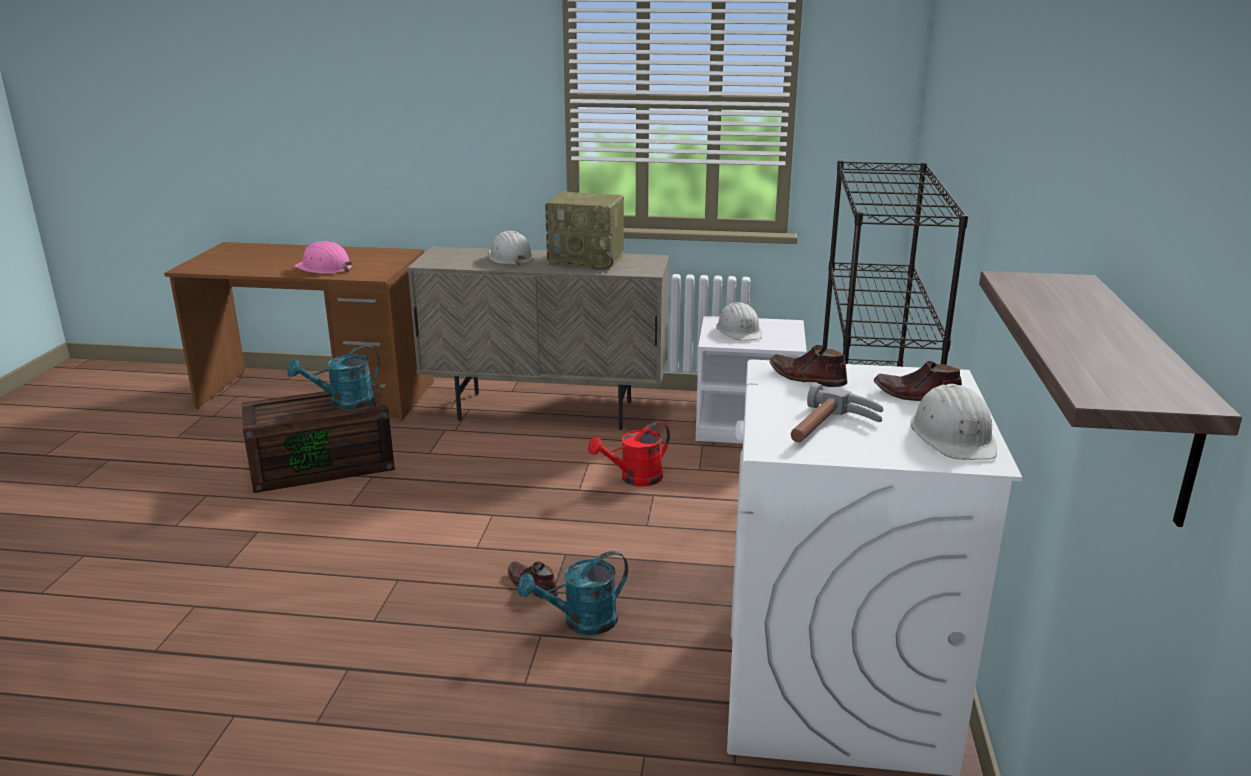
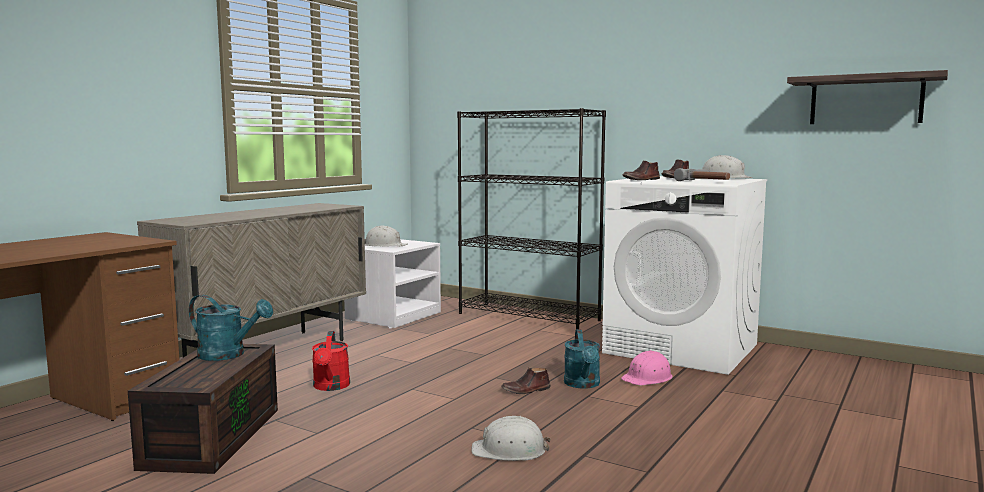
camera: 65 degrees left, 15 degrees down
turquoise watering can [287,345,380,410] -> turquoise watering can turned 60 degrees counterclockwise [189,294,273,361]
pink hard hat [295,241,352,274] -> pink hard hat moved to [621,350,672,385]
white hard hat [489,231,534,266] -> white hard hat moved to [471,416,550,461]
radio [545,191,624,270] -> none
red watering can [588,421,670,487] -> red watering can moved to [312,331,350,391]

